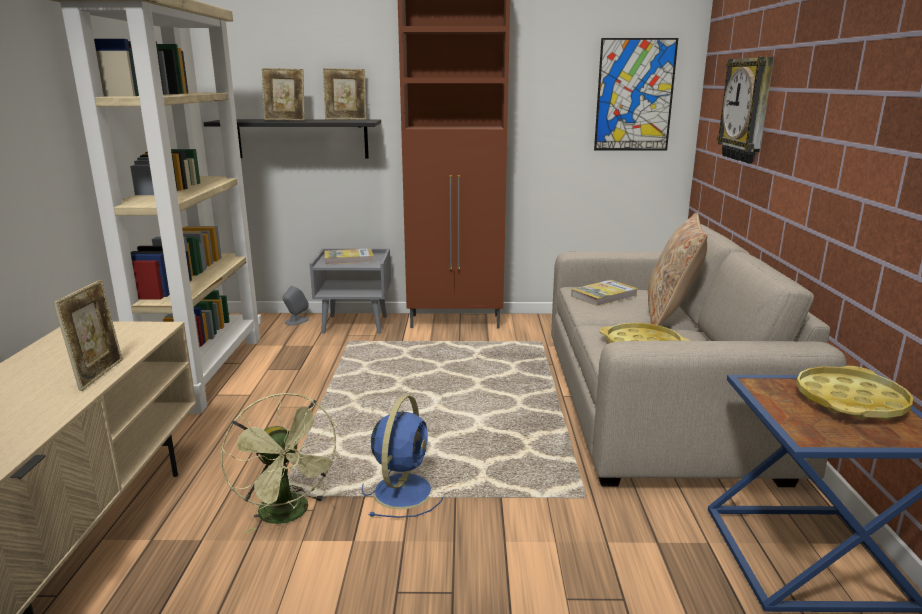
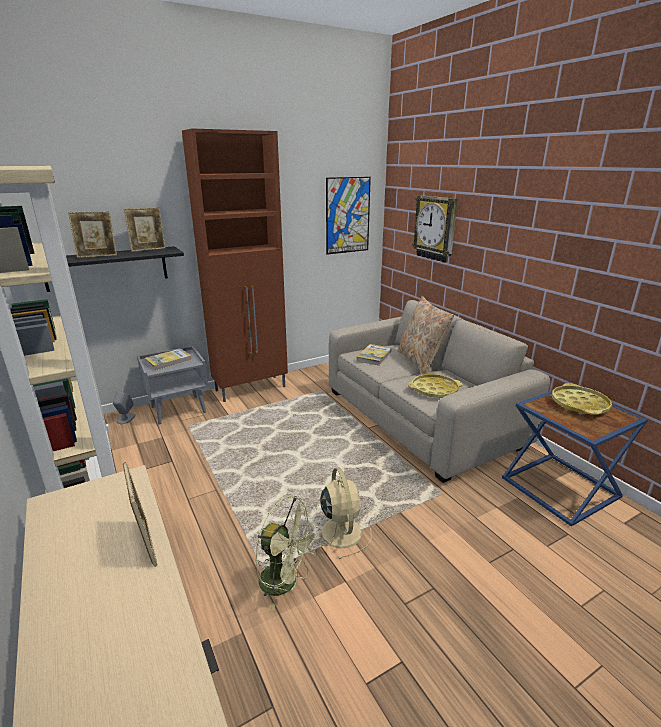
camera: 30 degrees left, 5 degrees up
blue fan [362,395,443,518] -> beige fan [314,468,371,559]

